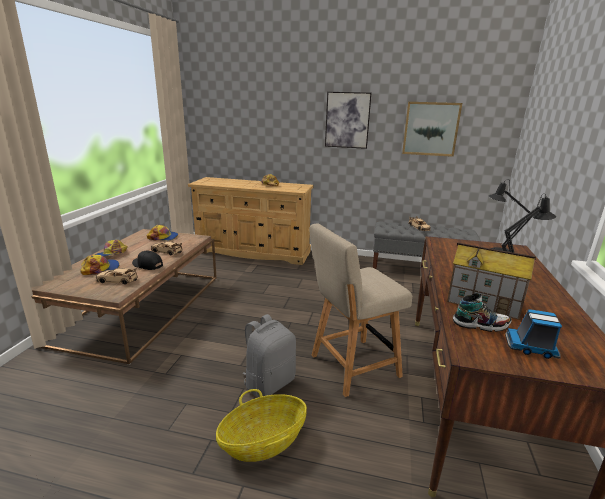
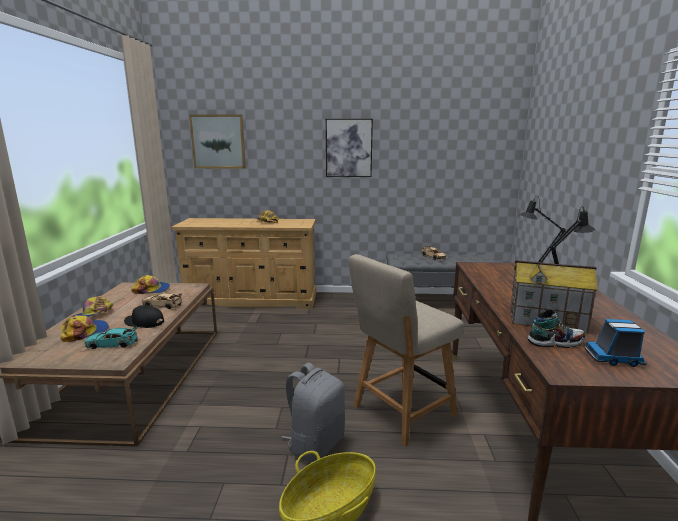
camera: 10 degrees left, 5 degrees down
beige toy car [96,268,138,285] -> turquoise toy car [85,326,138,349]
picture [402,102,462,157] -> picture moved to [189,114,246,169]

